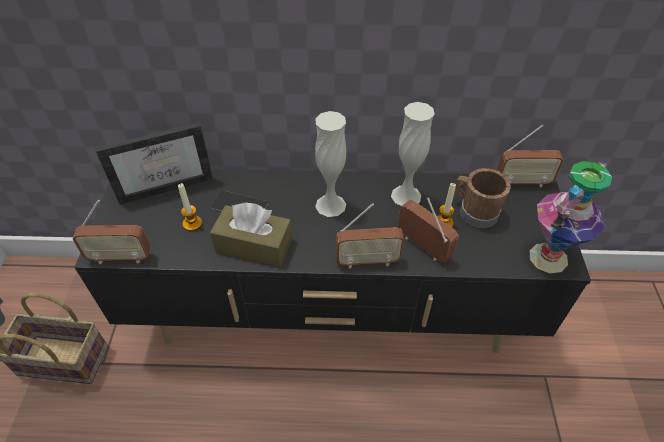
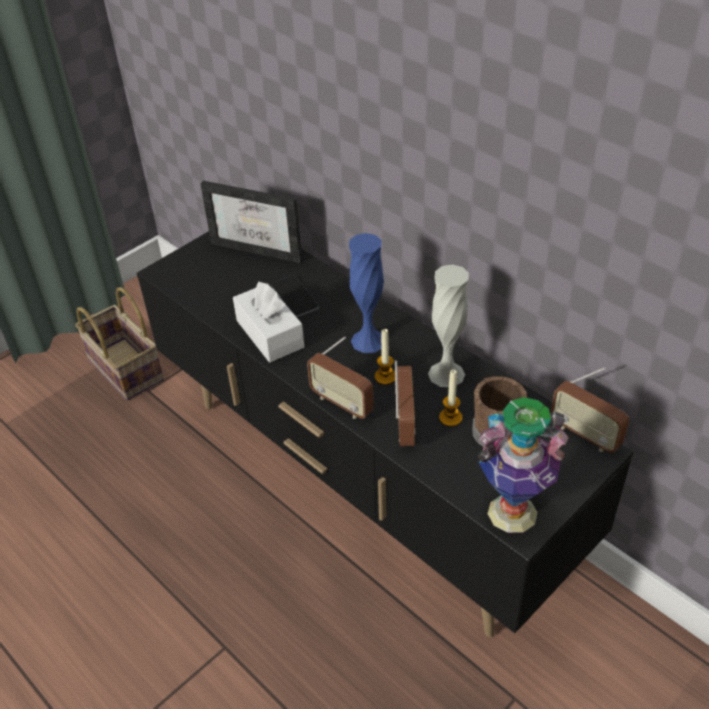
camera: 45 degrees right, 5 degrees down
radio [73,200,150,264] -> none
candle [178,183,202,231] -> candle moved to [375,329,395,385]
brown tissue box [210,202,293,267] -> white tissue box [233,281,304,362]
white vase [315,111,346,217] -> blue vase [349,233,384,353]

